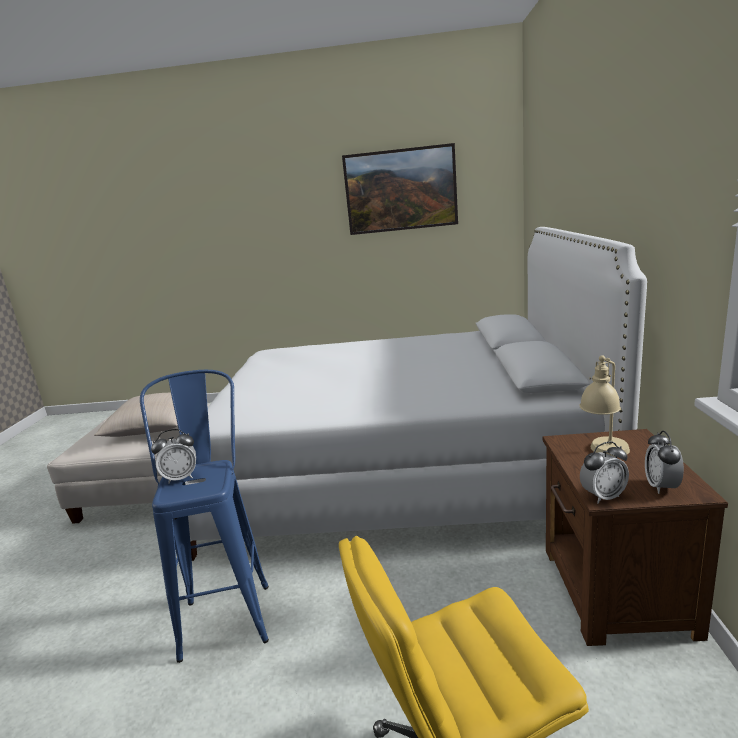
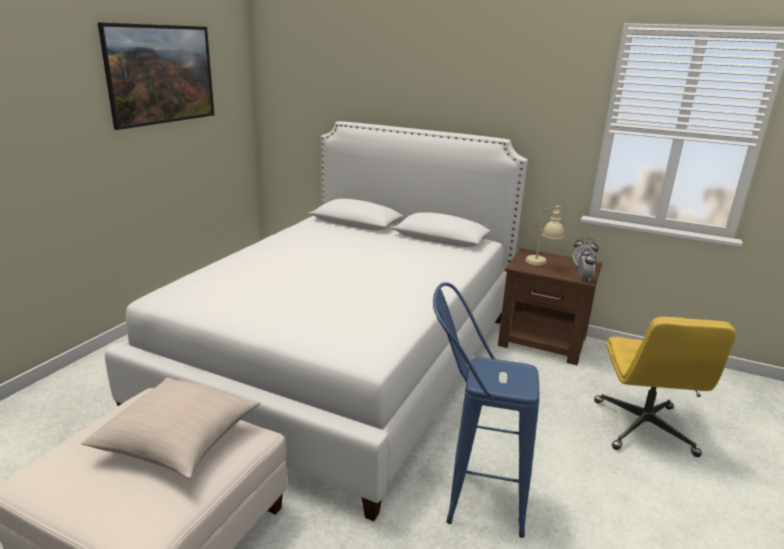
camera: 70 degrees left, 5 degrees up
alarm clock [151,429,196,484] -> none

